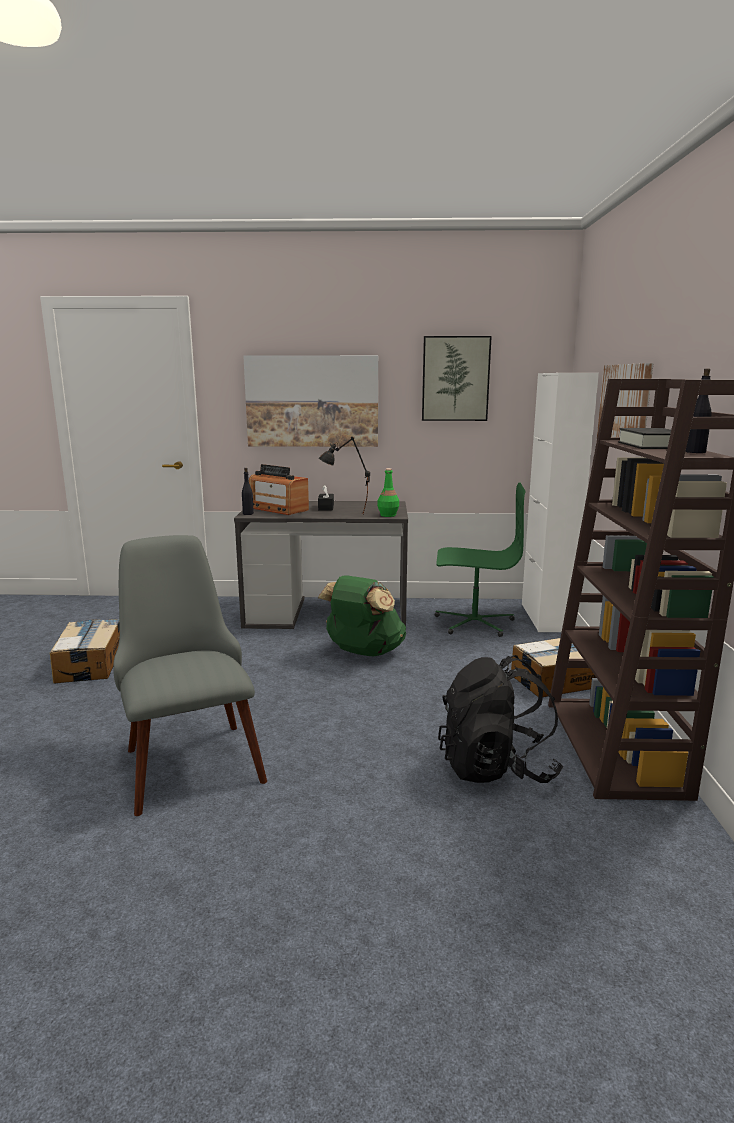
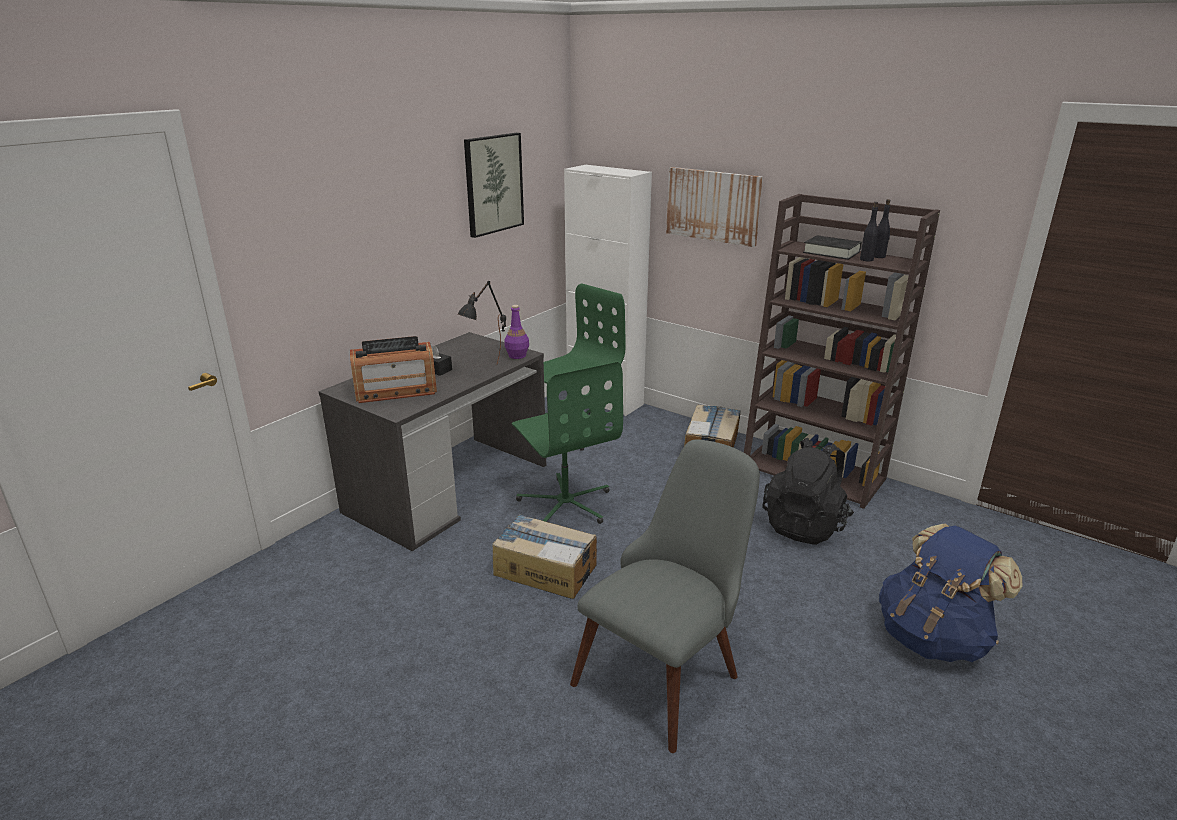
camera: 55 degrees left, 10 degrees up
cardboard box [50,619,120,684] -> cardboard box moved to [492,514,597,599]
grey chair [113,535,267,816] -> grey chair turned 120 degrees clockwise [570,439,760,753]
black bottle [242,468,254,515] -> black bottle moved to [860,202,878,261]
picture [243,355,378,447] -> none
green backpack [318,575,406,656] -> green office chair [512,361,623,524]
green bottle [377,468,399,517] -> purple bottle [505,305,529,359]
none -> blue backpack [879,524,1022,662]

